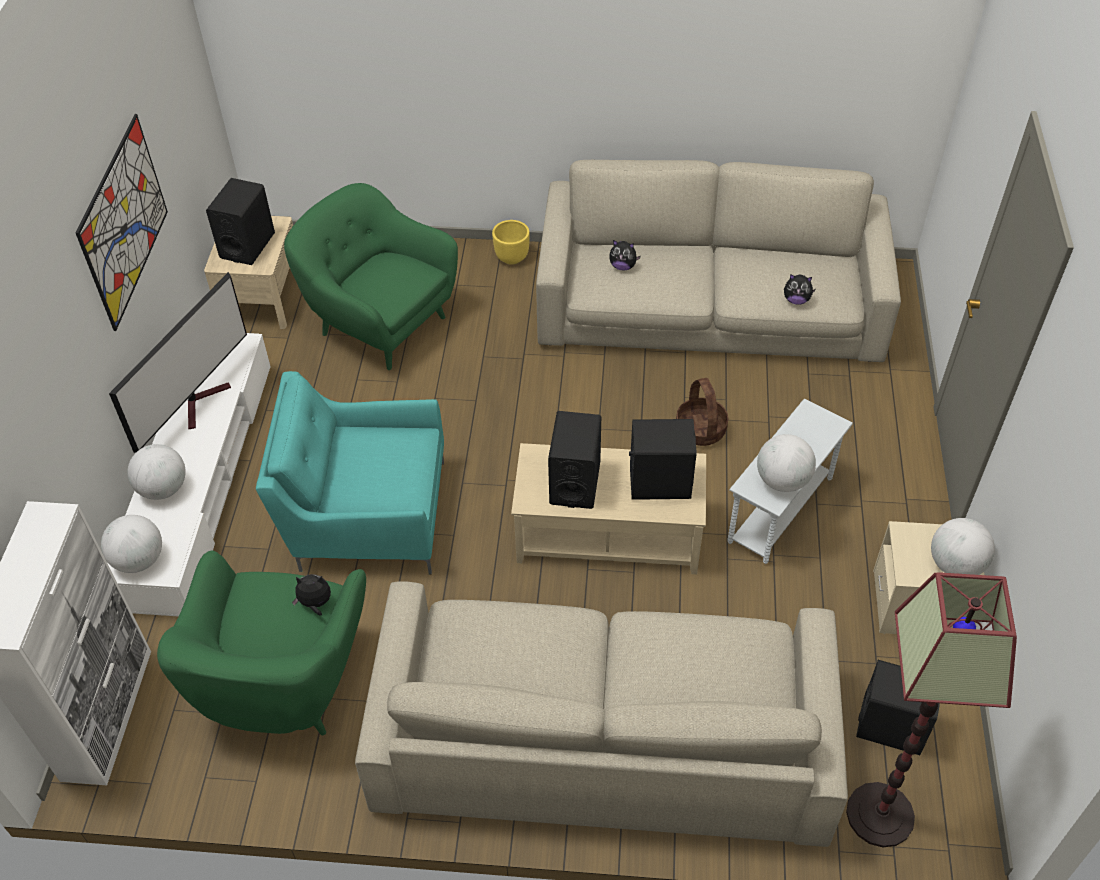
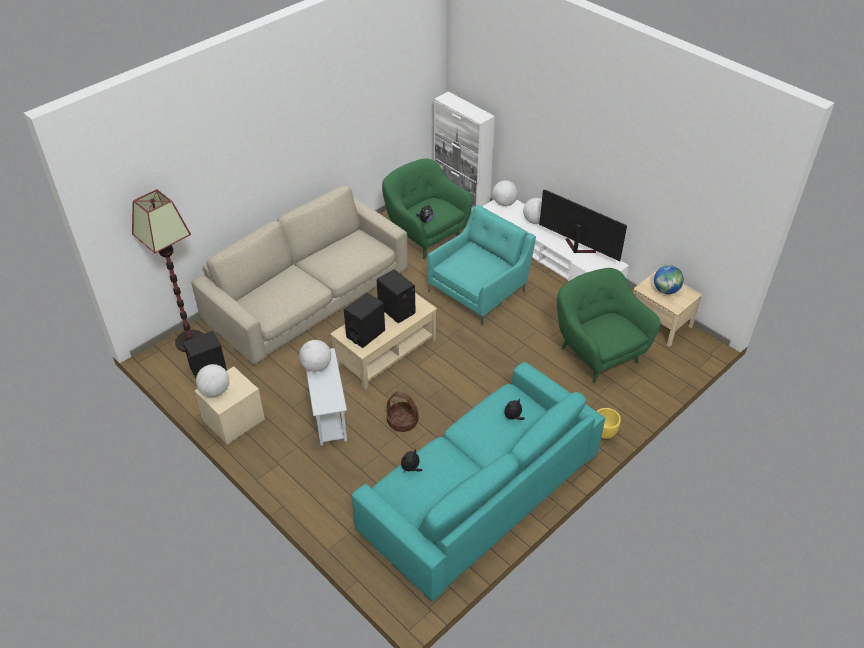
camera: 130 degrees right, 5 degrees down
picture [76,114,168,331] -> none
television [109,272,247,453] -> television turned 150 degrees clockwise [539,190,627,261]
black speaker [206,178,275,265] -> globe [654,265,684,294]
green armchair [284,183,458,370] -> green armchair turned 105 degrees counterclockwise [557,268,661,383]
beige sofa [536,160,901,362] -> turquoise sofa [352,362,605,601]

